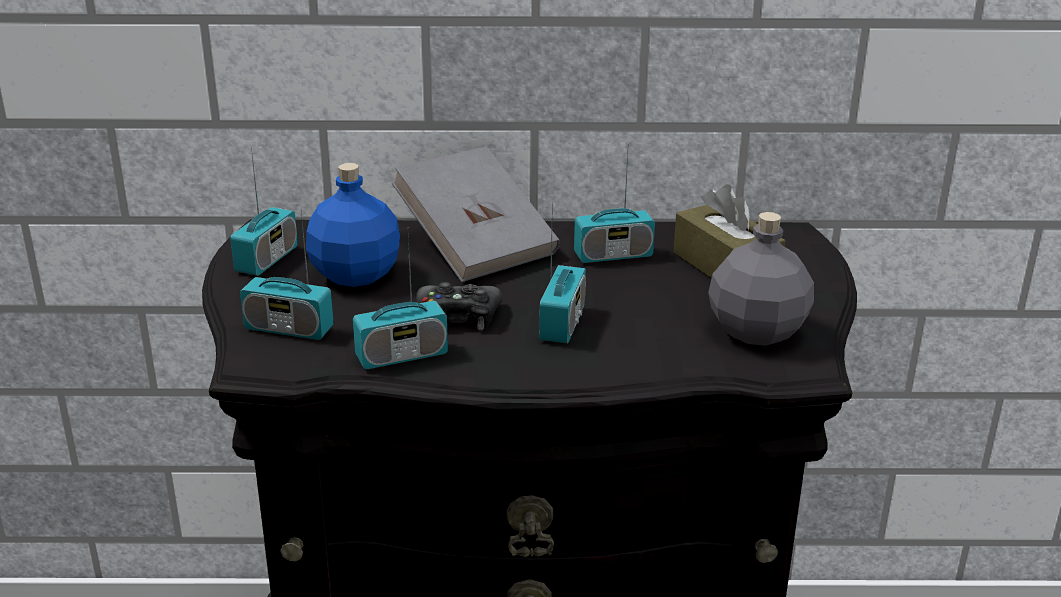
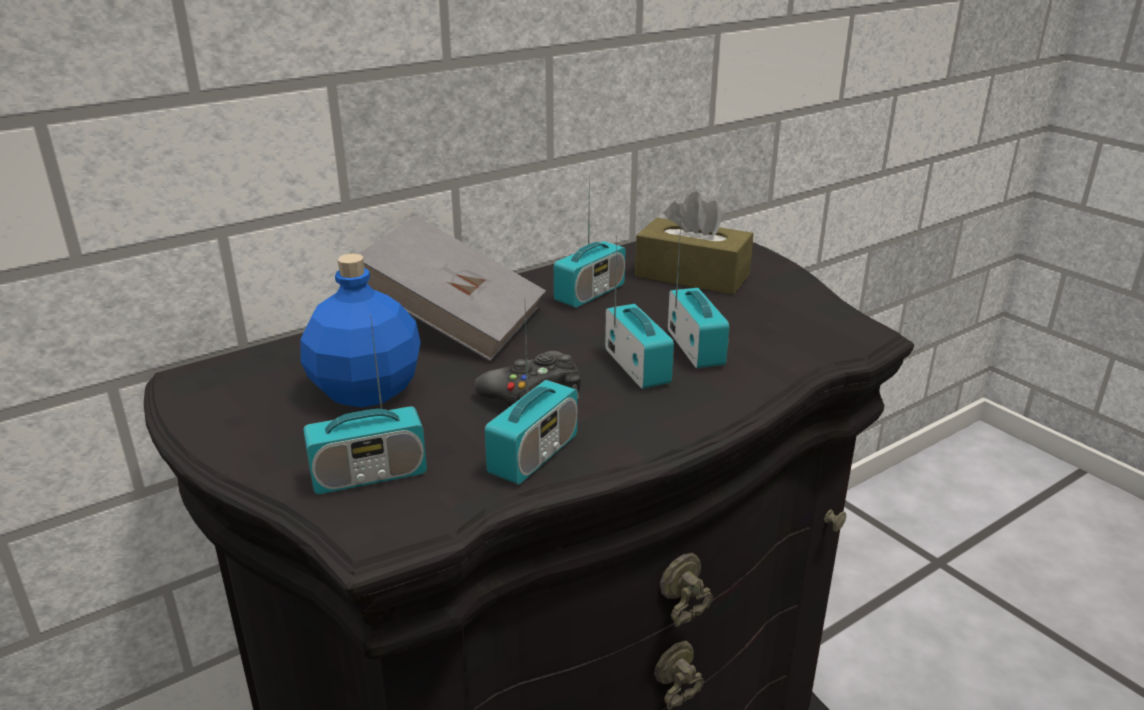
camera: 35 degrees left, 0 degrees up
radio [230,146,298,276] -> radio moved to [668,223,729,368]
grey bottle [708,212,814,346] -> none

